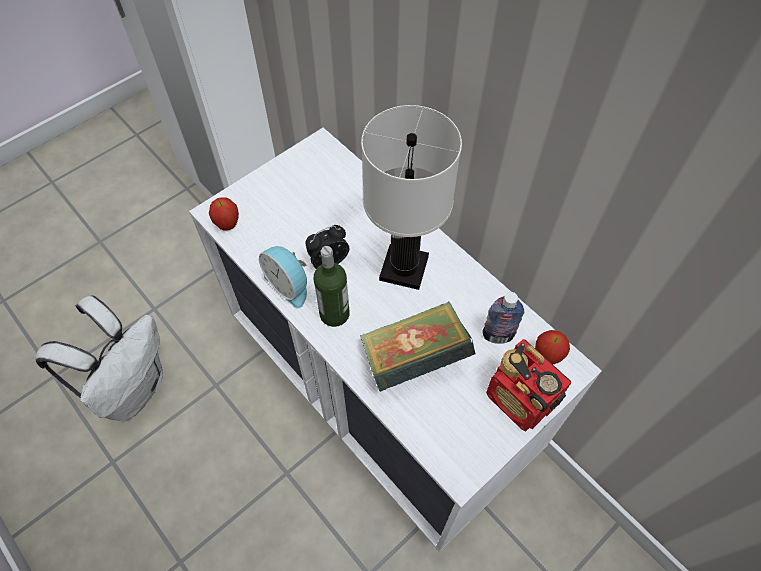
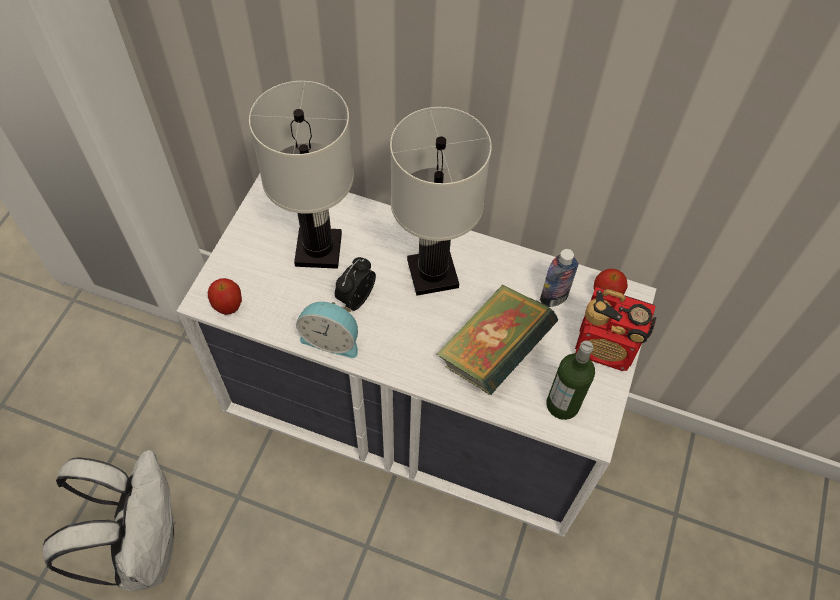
camera: 30 degrees left, 0 degrees up
bottle [314,246,350,327] -> bottle moved to [546,341,595,420]
none -> white table lamp [249,81,354,269]

